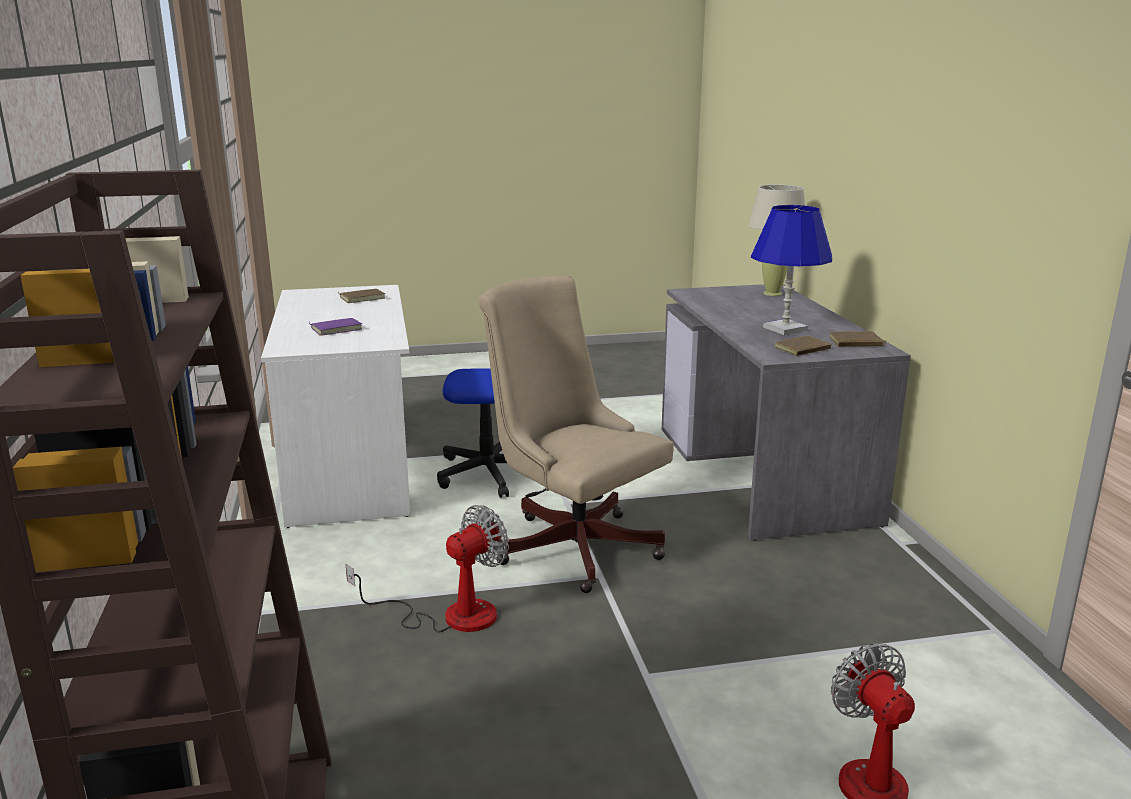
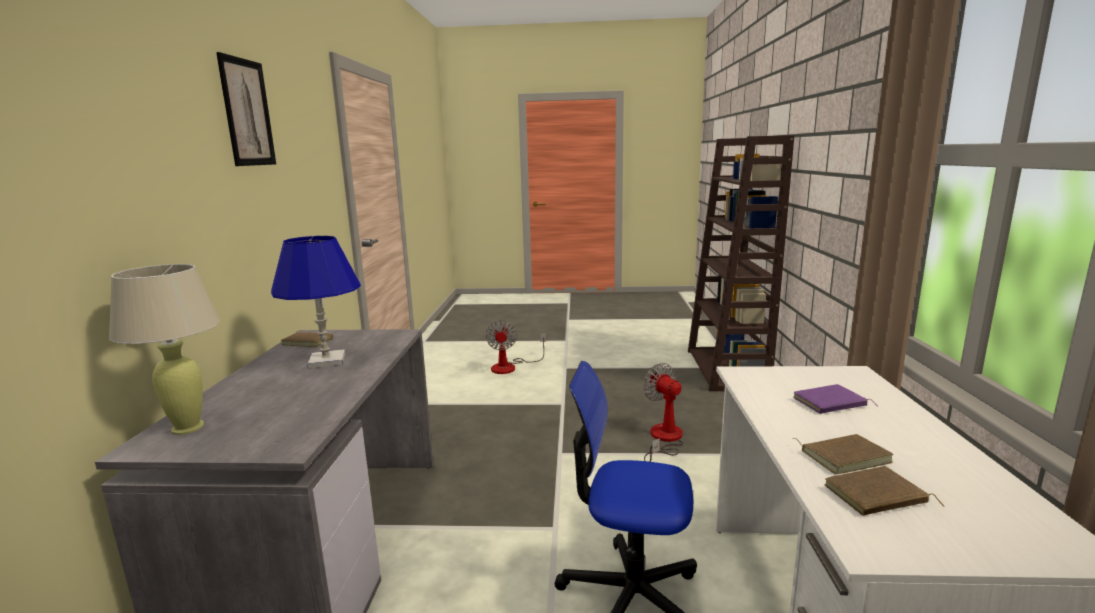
camera: 165 degrees left, 5 degrees down
fan [346,505,509,632] -> fan turned 90 degrees clockwise [643,363,684,462]
beige office chair [478,276,674,593] -> none
brown book [775,335,839,356] -> brown book moved to [794,434,893,474]
none -> picture [216,52,276,166]

